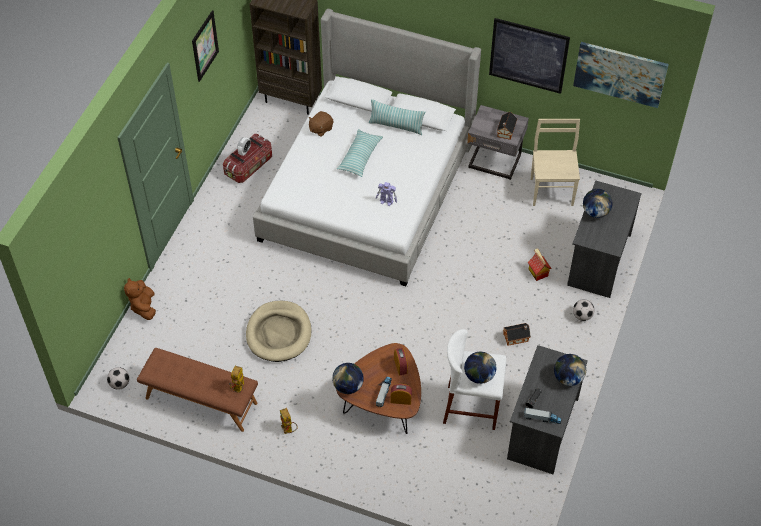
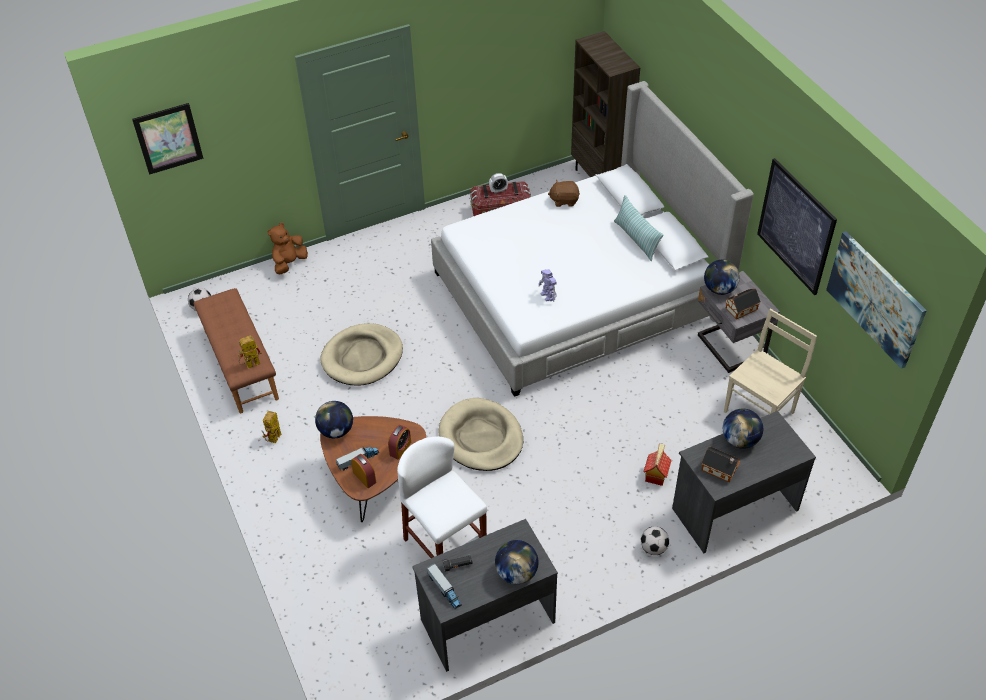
camera: 45 degrees right, 5 degrees down
picture [192,10,219,82] -> picture moved to [132,103,203,175]
pillow [337,129,383,177] -> none
globe [464,352,496,384] -> globe moved to [704,260,740,295]
toy house [503,323,531,346] -> toy house moved to [701,447,741,482]
none -> beige dog bed [438,398,523,471]

